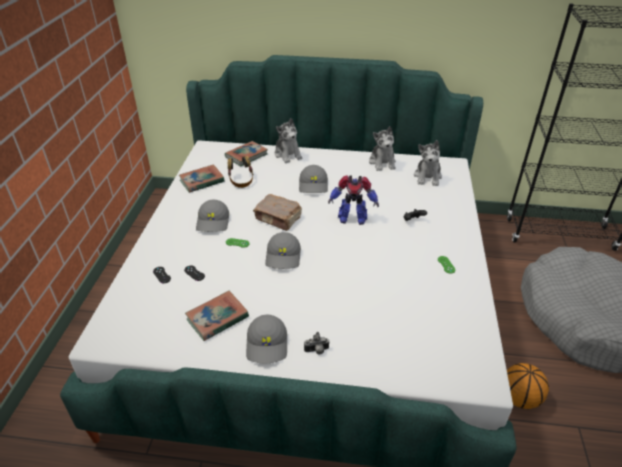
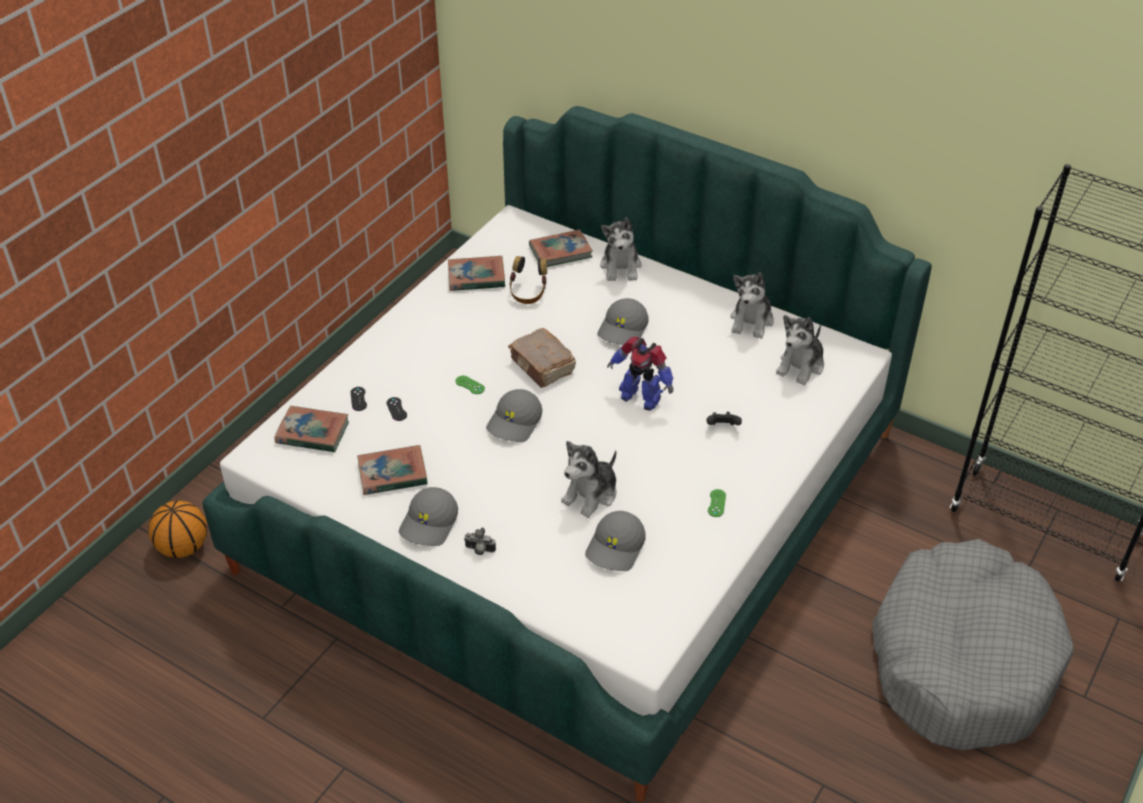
camera: 25 degrees right, 5 degrees up
grey cap [196,199,229,232] -> grey cap moved to [585,511,646,571]
basketball [507,363,549,409] -> basketball moved to [149,501,207,558]
none -> book [274,406,349,452]
none -> plush toy [561,441,617,518]

